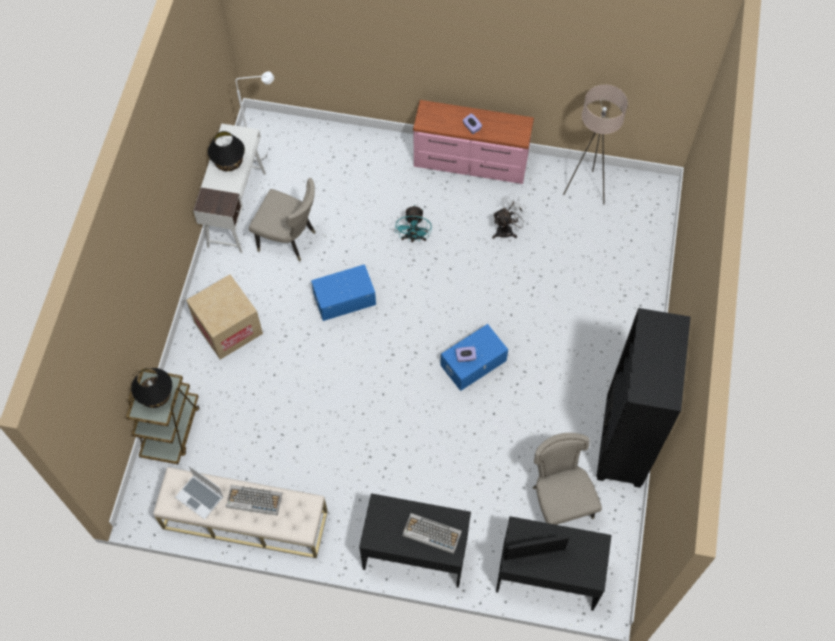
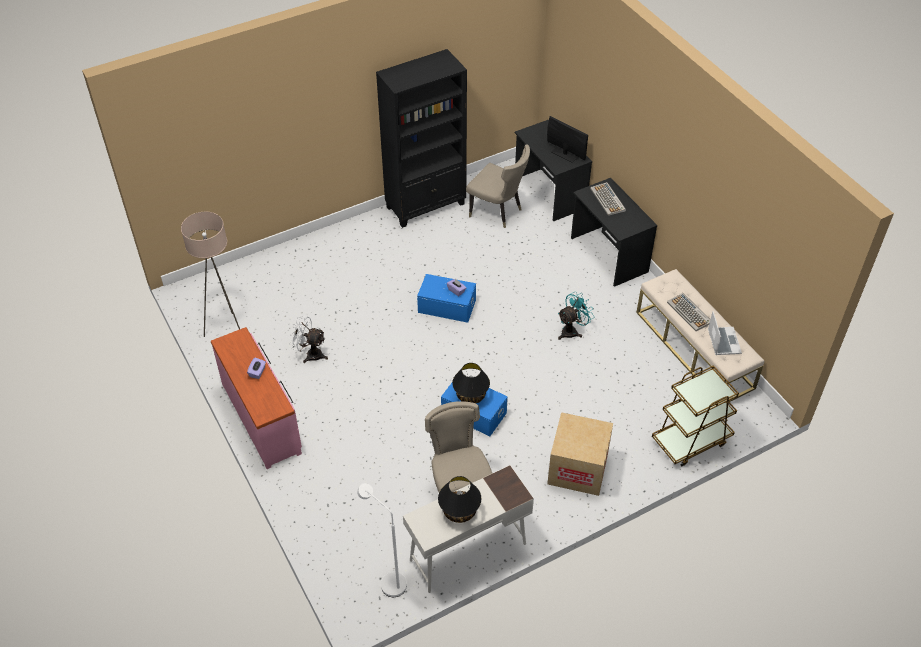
camera: 130 degrees left, 15 degrees down
black table lamp [131,368,172,408] -> black table lamp moved to [452,363,490,404]
turquoise fan [395,205,432,242] -> turquoise fan moved to [558,291,594,340]
beige chair [532,433,602,525] -> beige chair turned 90 degrees counterclockwise [466,144,530,228]

